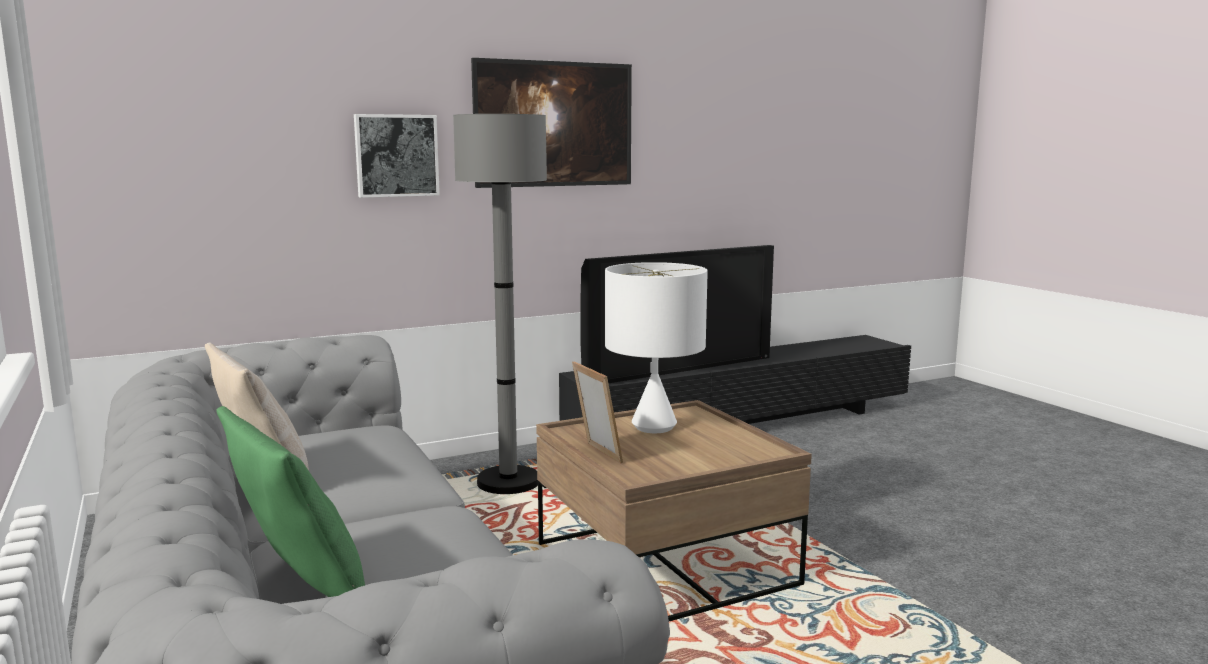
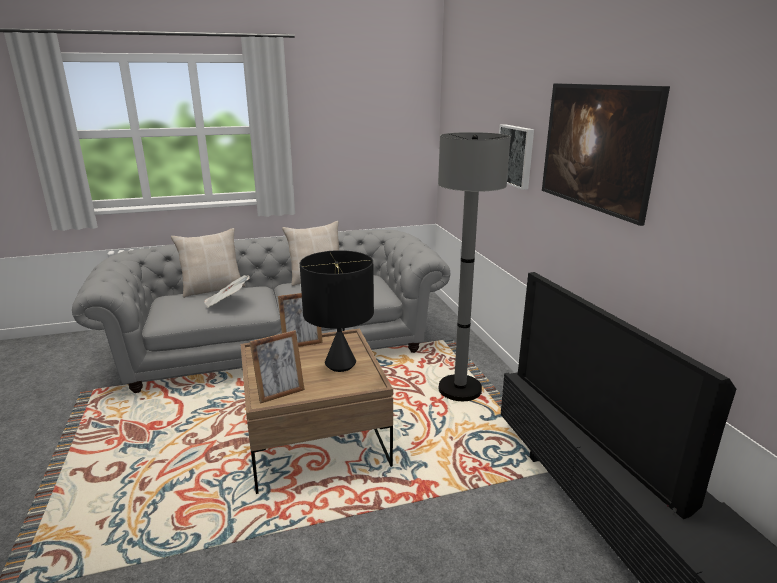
camera: 100 degrees right, 10 degrees up
green pillow [216,406,365,597] -> beige pillow [171,228,245,298]
white table lamp [605,262,708,433] -> black table lamp [300,250,374,372]
none -> newspaper [204,275,250,308]
none -> picture frame [250,330,305,404]

